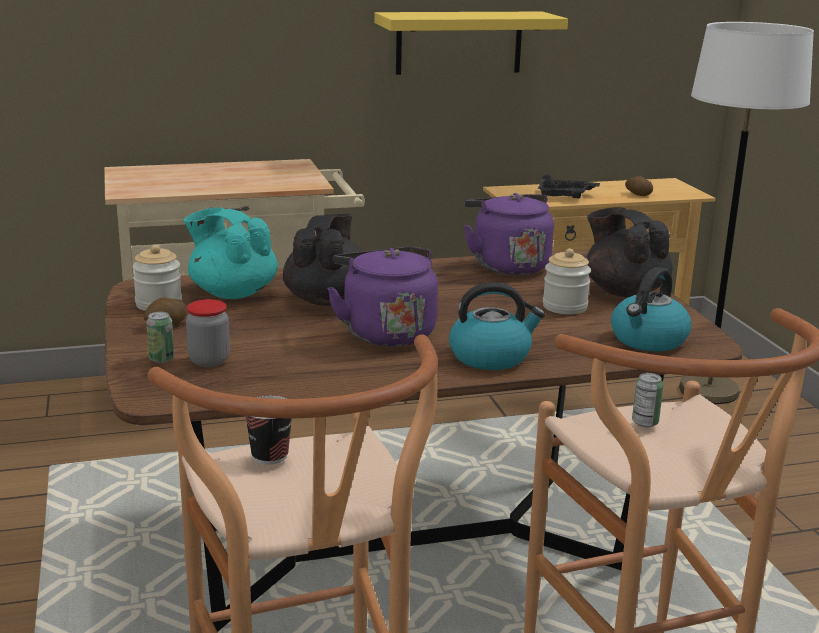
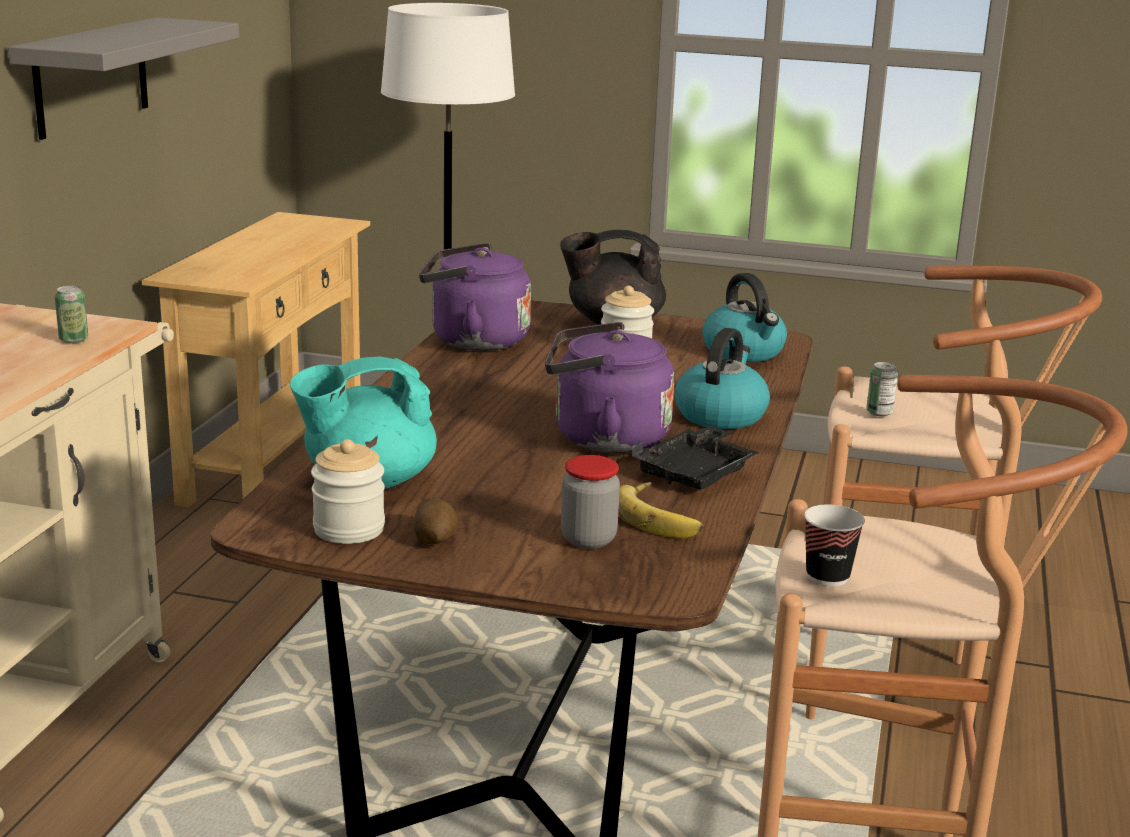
camera: 60 degrees left, 0 degrees up
can [146,312,174,363] -> can moved to [55,286,88,343]
black teapot [283,214,364,306] -> none
yellow shelf [374,12,568,75] -> grey shelf [8,17,239,140]
black tray [538,175,600,199] -> black tray moved to [631,425,759,489]
potato [625,176,653,196] -> none
none -> banana [618,482,703,538]

